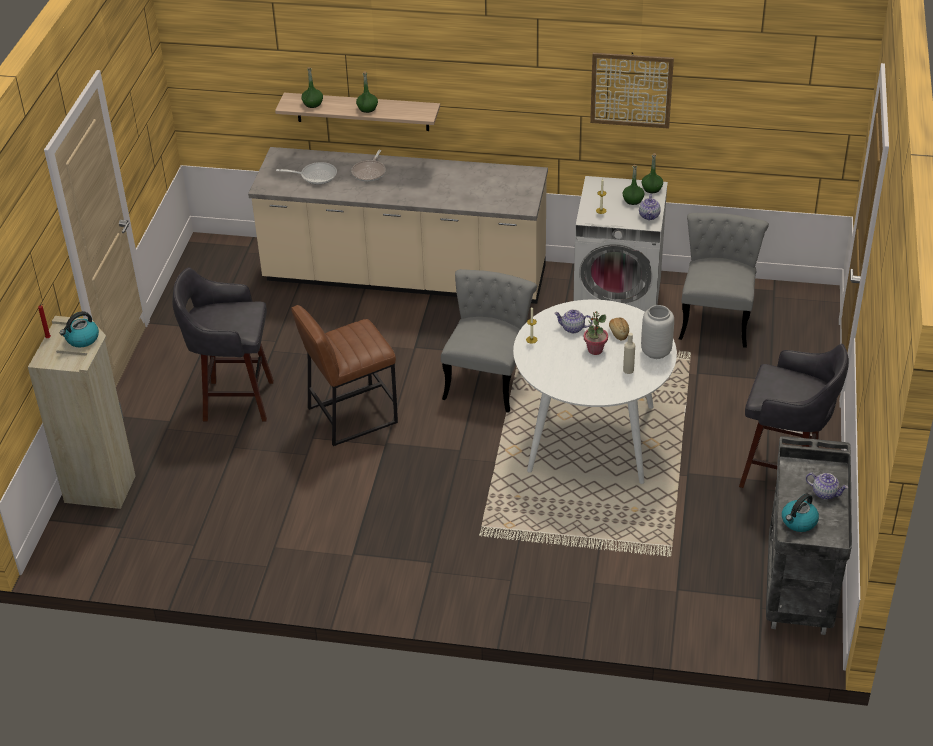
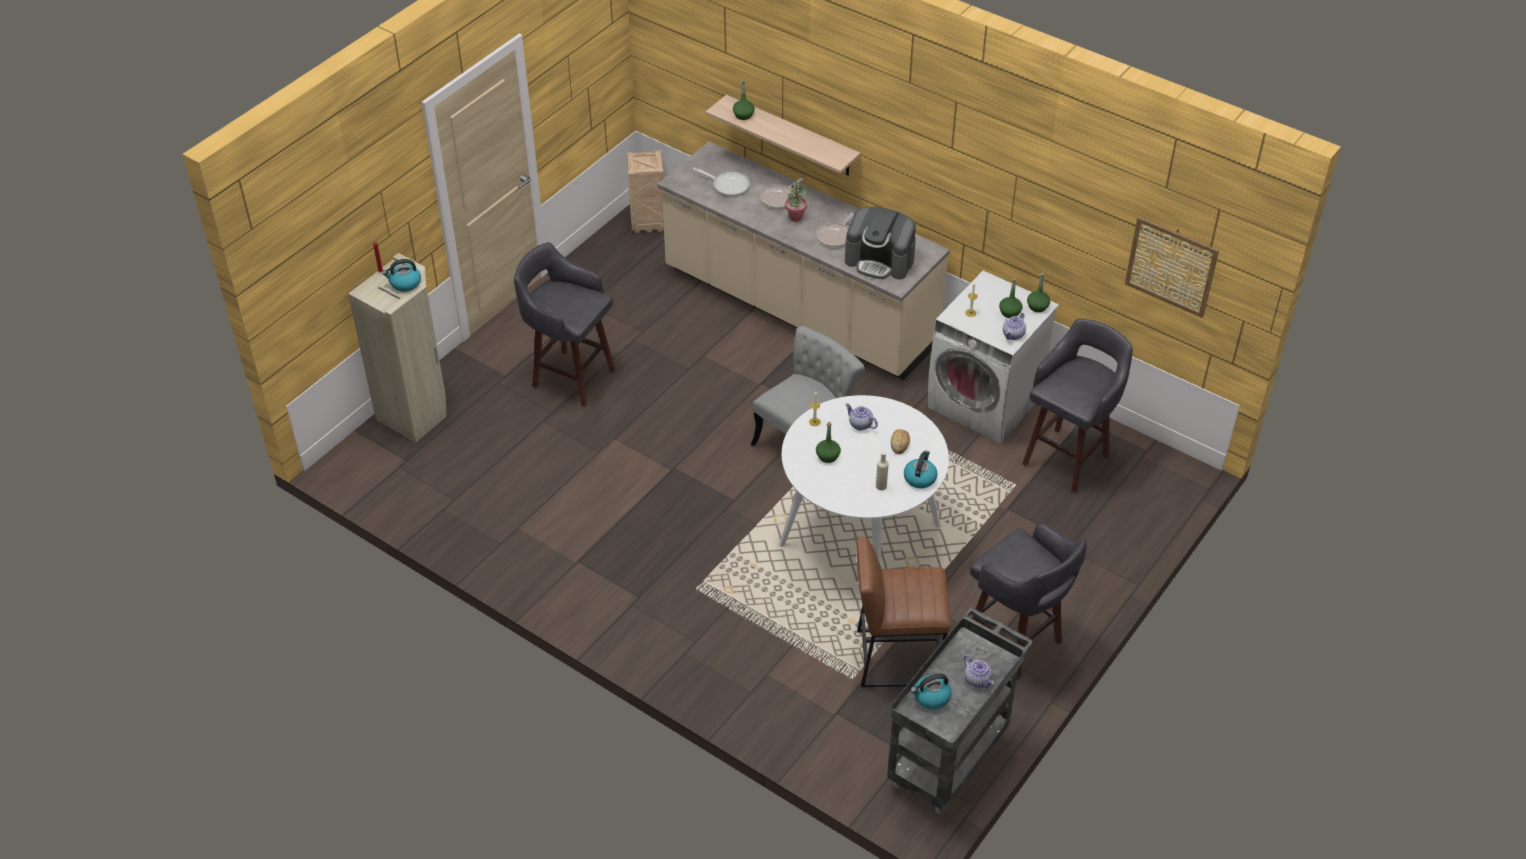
camera: 25 degrees right, 5 degrees up
brown chair [291,305,398,446] -> brown chair moved to [856,536,951,687]
green bottle [356,71,378,113] -> green bottle moved to [816,422,841,463]
potted plant [584,311,608,355] -> potted plant moved to [785,182,807,222]
picture [590,52,674,129] -> picture moved to [1125,216,1219,318]
grey vase [641,305,674,359] -> kettle [904,450,938,488]
grey chair [679,213,769,348] -> grey stool [1022,319,1133,493]
none -> crate [627,150,664,233]
none -> frying pan [816,213,854,247]
none -> coffee machine [845,207,916,279]

